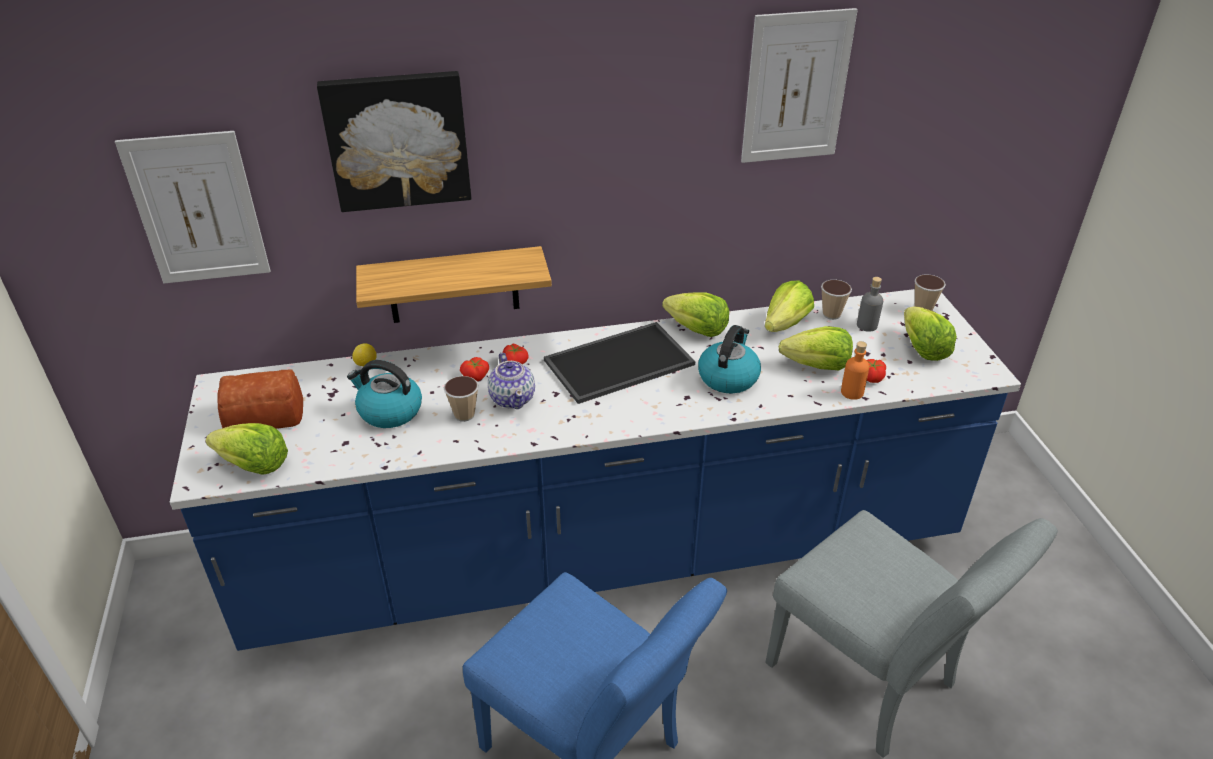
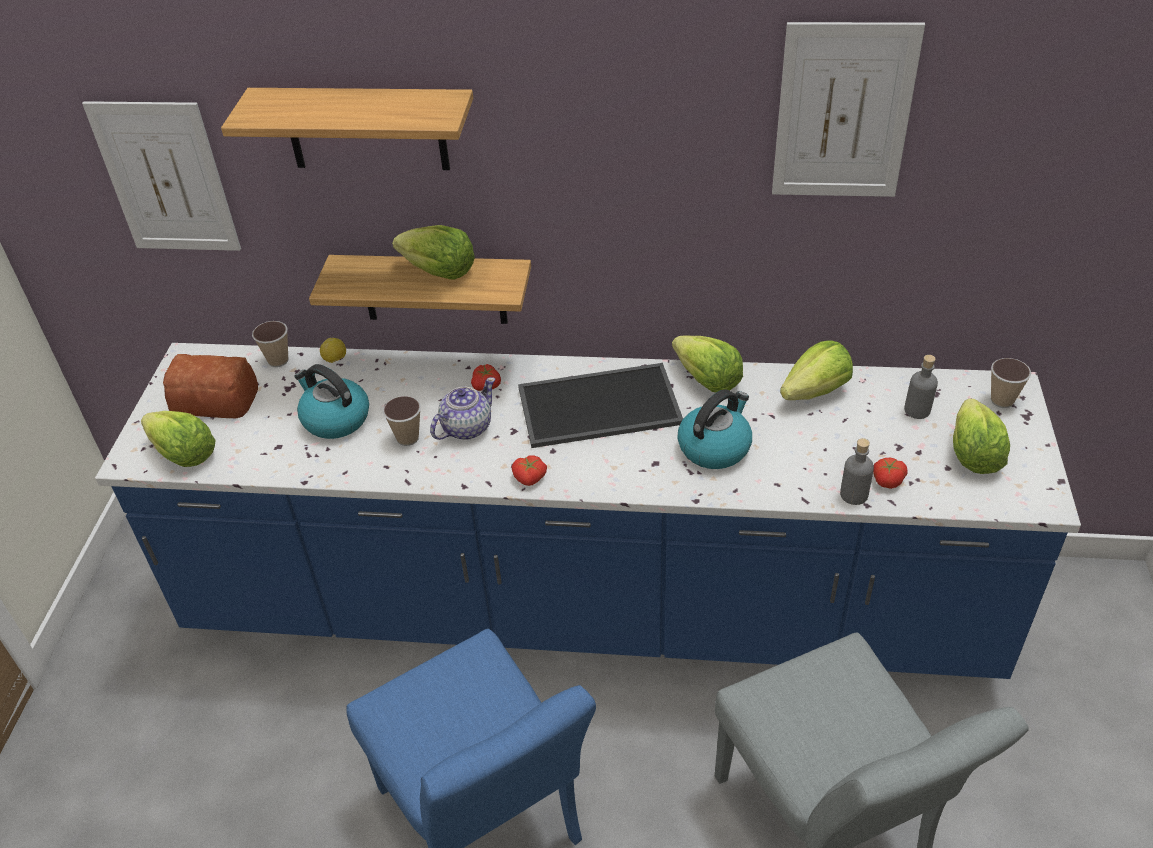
camera: 20 degrees right, 5 degrees up
picture [317,71,471,212] -> shelf [221,88,473,170]
tomato [460,357,489,381] -> tomato moved to [511,455,547,486]
teapot [488,353,535,409] -> teapot turned 135 degrees counterclockwise [430,377,495,440]
lettuce [779,326,853,370] -> lettuce moved to [392,225,475,280]
cup [821,280,852,320] -> cup moved to [252,321,288,367]
orange bottle [841,341,869,400] -> grey bottle [840,438,874,505]

